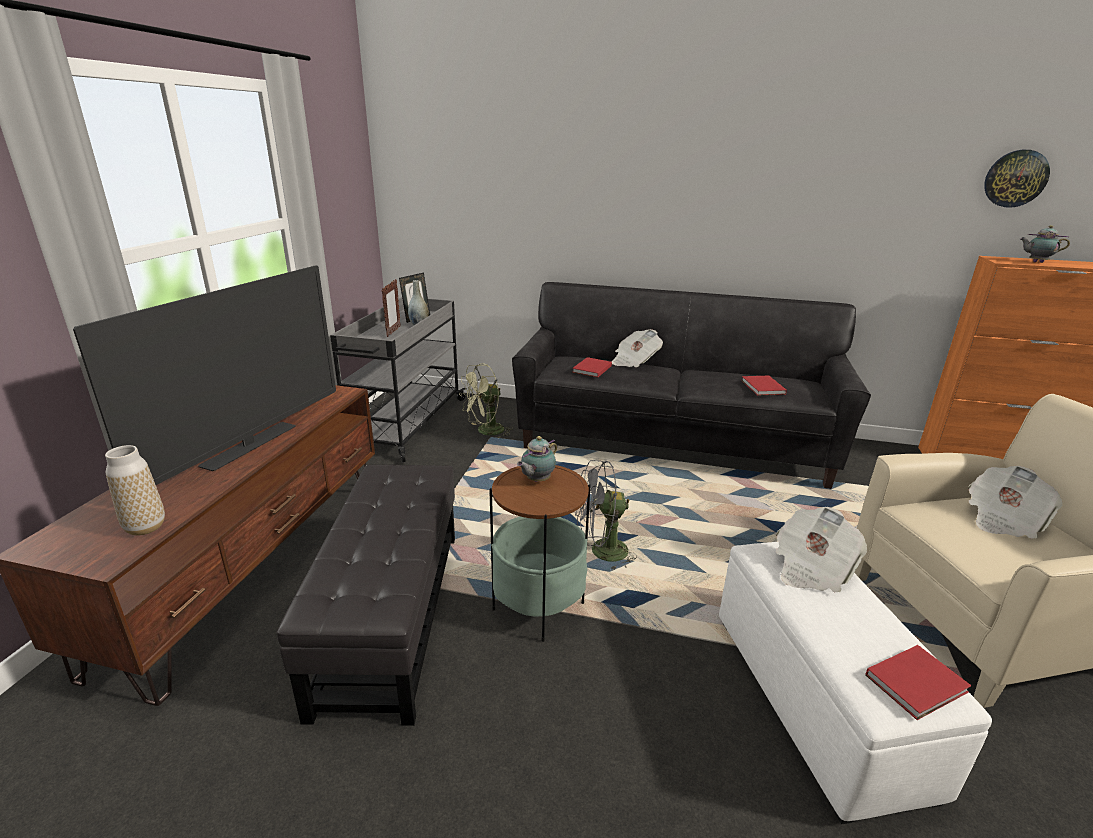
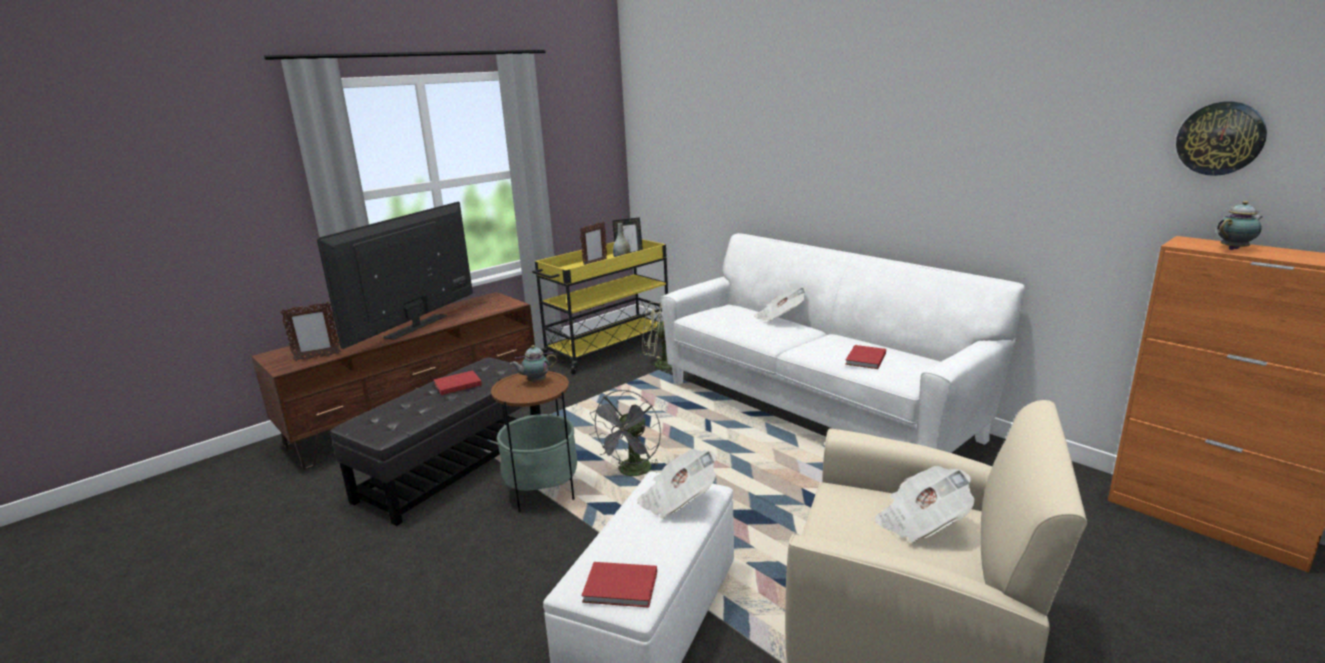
camera: 35 degrees right, 5 degrees down
television [73,265,336,485] -> television turned 150 degrees clockwise [317,202,473,349]
vase [105,445,165,535] -> picture frame [280,302,341,361]
grey cart [330,297,467,462] -> yellow cart [532,239,668,374]
black sofa [512,282,871,489] -> white sofa [661,233,1025,453]
red book [572,357,612,378] -> red book moved to [434,371,482,395]
grey fan [575,460,637,570] -> grey fan turned 90 degrees counterclockwise [589,390,661,476]
teapot [1020,225,1070,263] -> teapot turned 105 degrees clockwise [1217,201,1262,250]

